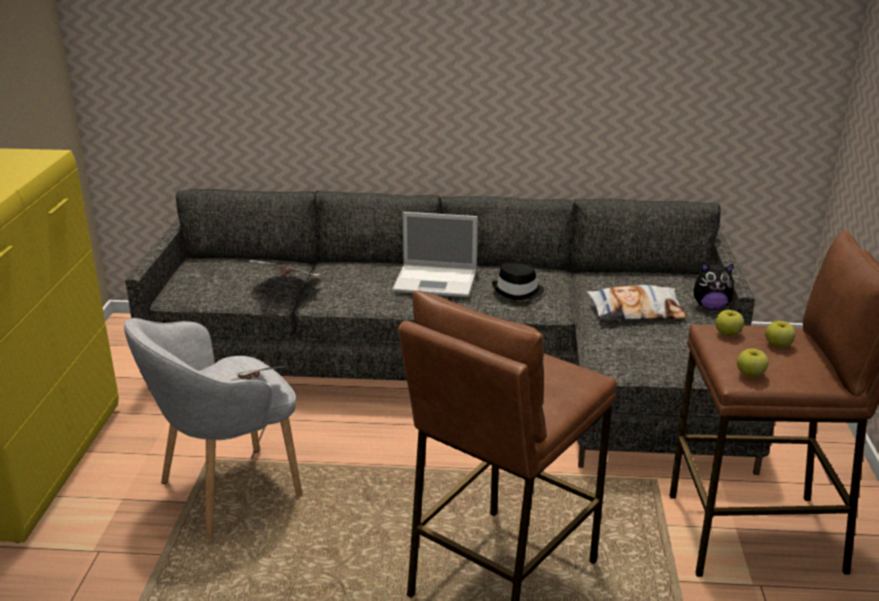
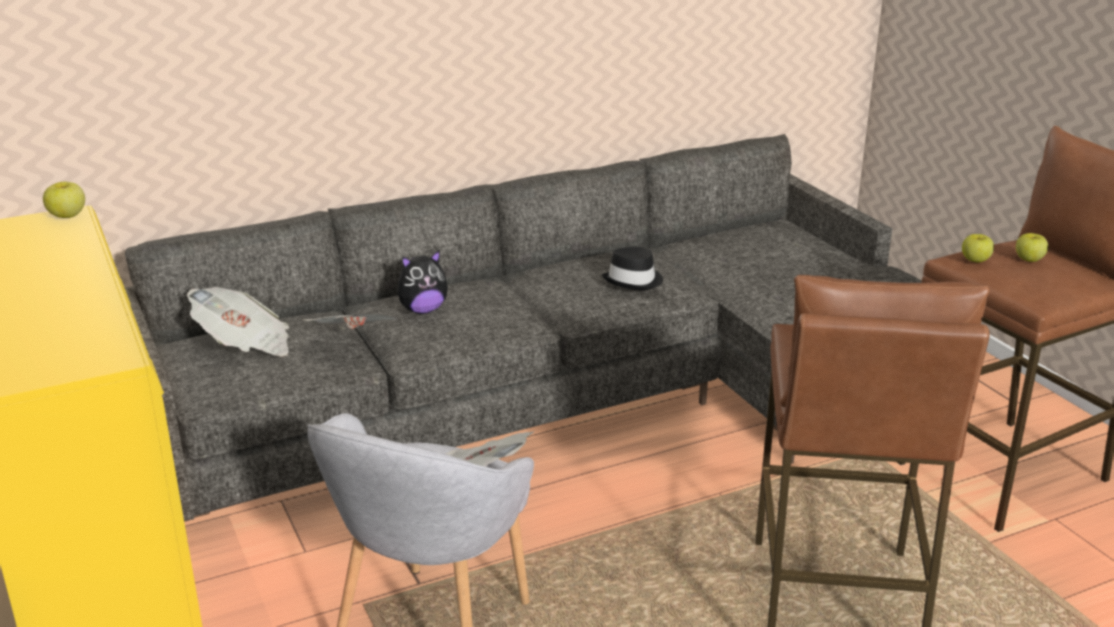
camera: 30 degrees left, 0 degrees up
laptop [392,212,478,297] -> none
pillow [587,285,687,320] -> none
plush toy [693,262,734,310] -> plush toy moved to [397,251,448,314]
apple [737,349,768,377] -> apple moved to [43,182,85,218]
none -> newspaper [187,287,289,356]

